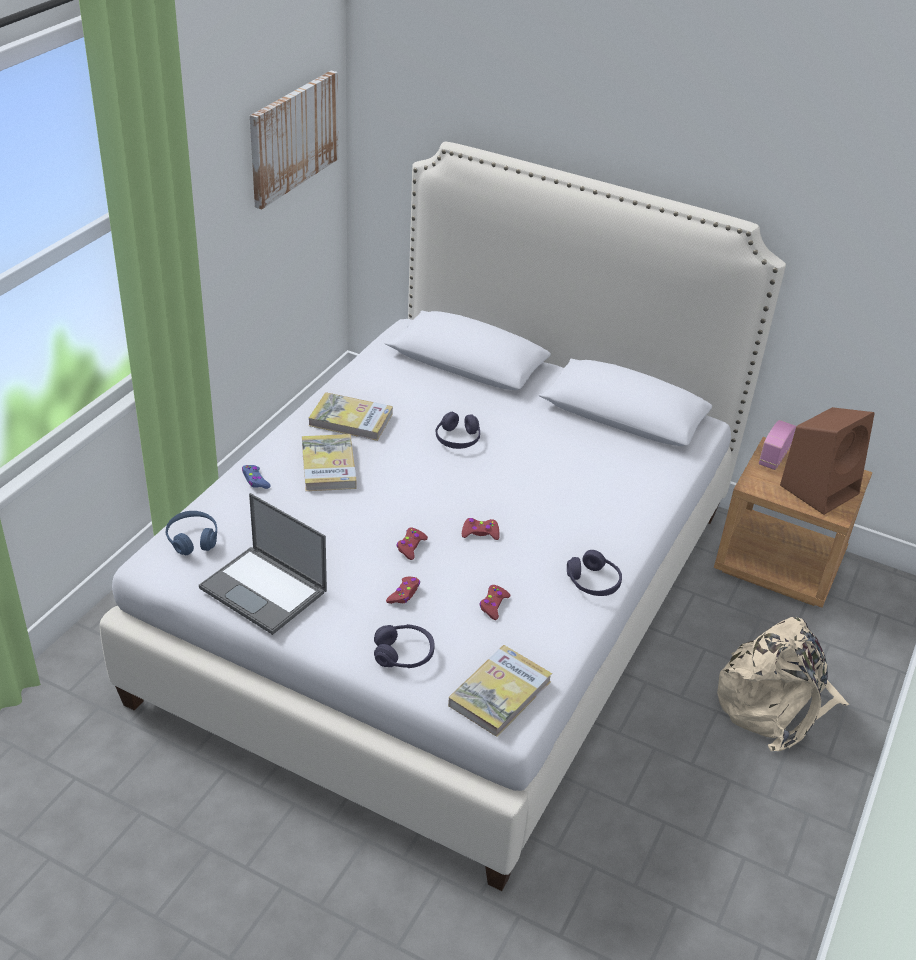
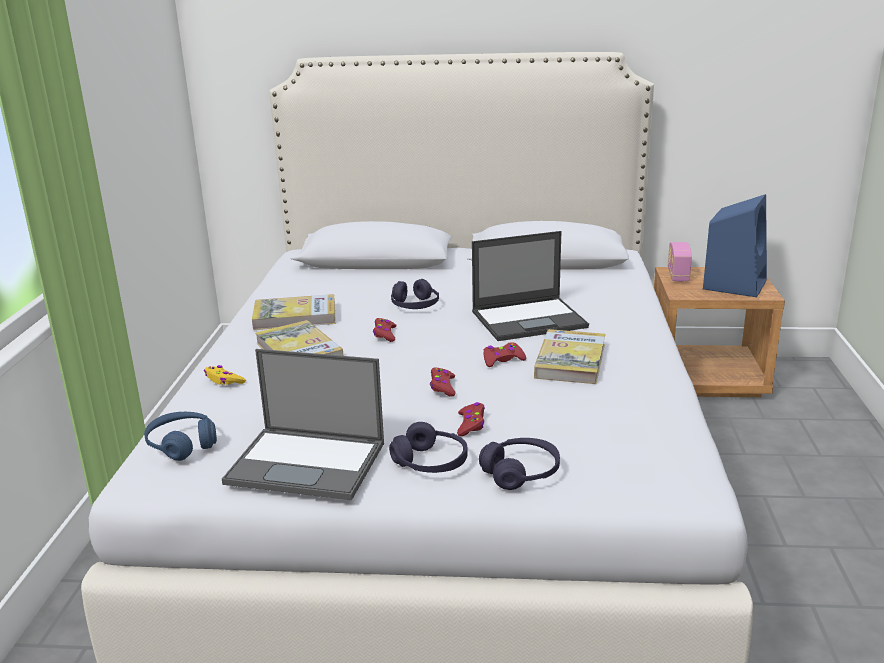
camera: 20 degrees left, 15 degrees down
blue game controller [242,465,271,489] -> yellow game controller [204,365,246,385]
picture [250,71,338,210] -> none
book [448,645,552,737] -> book moved to [534,329,605,384]
red game controller [479,585,510,620] -> red game controller moved to [373,318,397,342]
purple headphones [567,550,622,596] -> purple headphones moved to [389,422,468,473]
beige backpack [717,617,849,751] -> none
brown speaker [780,407,875,515] -> blue speaker [703,194,767,297]
none -> laptop [472,231,589,341]

